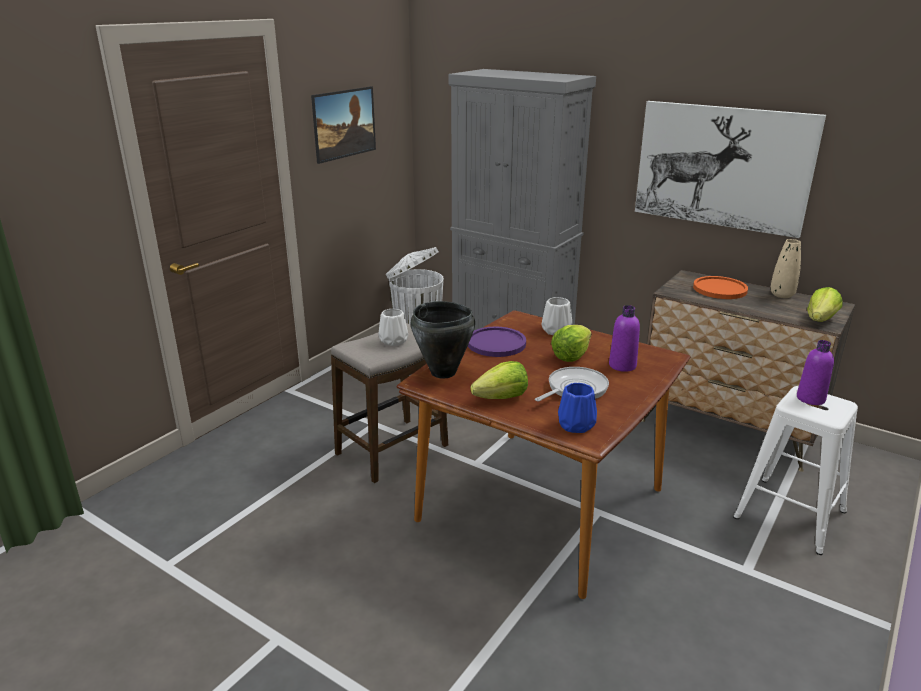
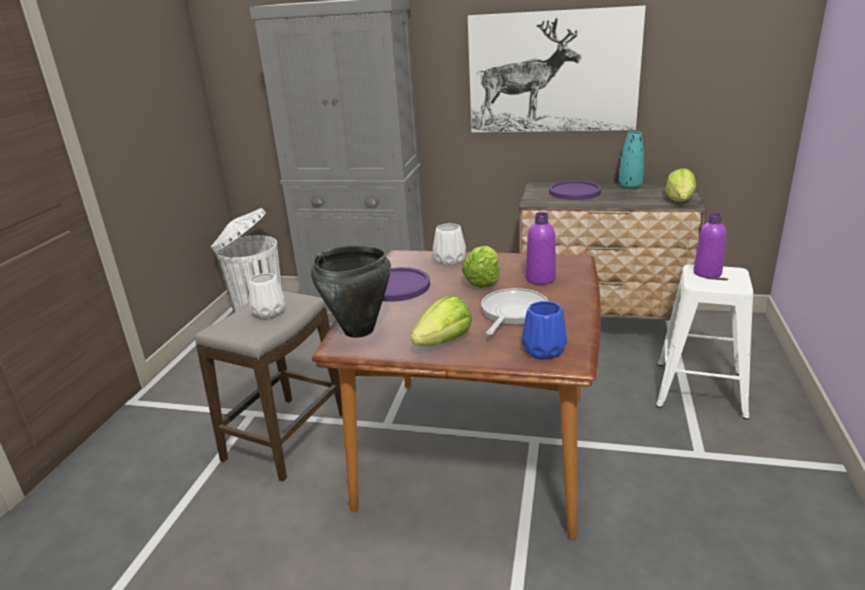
camera: 20 degrees left, 0 degrees up
picture [311,86,376,164] -> none
orange plate [693,276,748,299] -> purple plate [549,181,601,200]
beige vase [770,239,801,298] -> turquoise vase [619,131,644,189]

